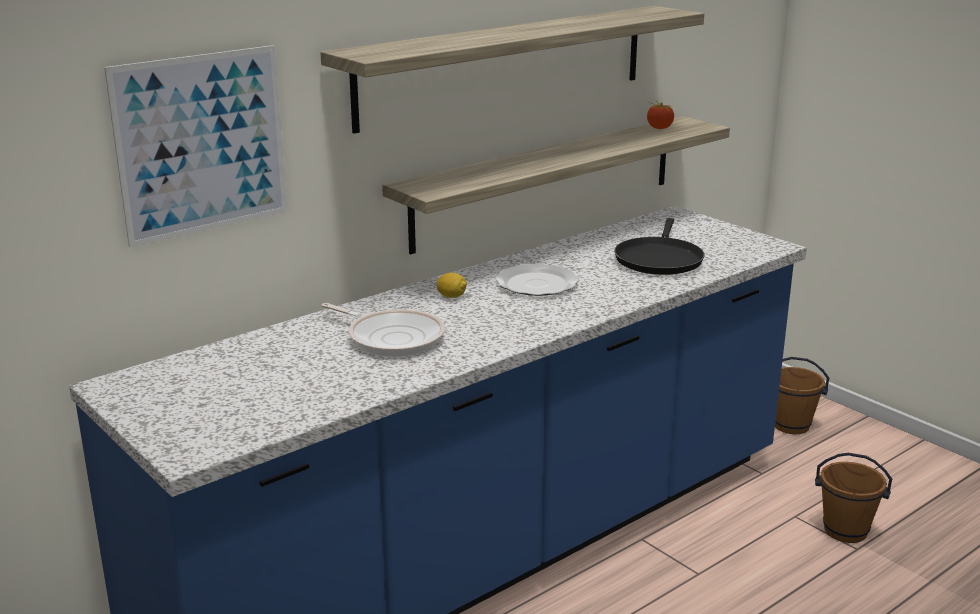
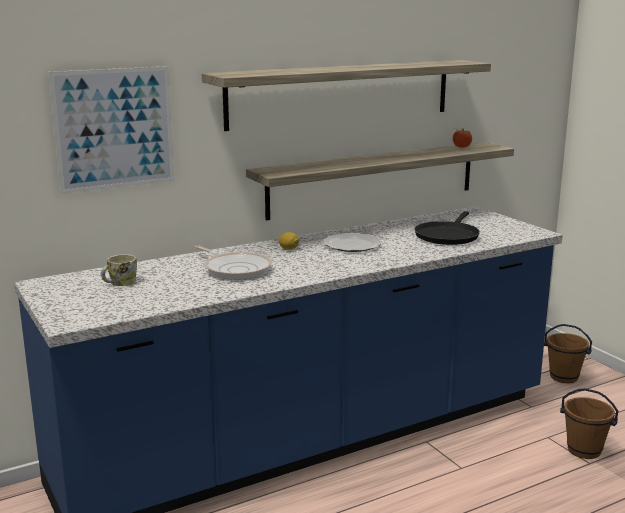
camera: 10 degrees right, 5 degrees down
none -> mug [101,254,137,286]

